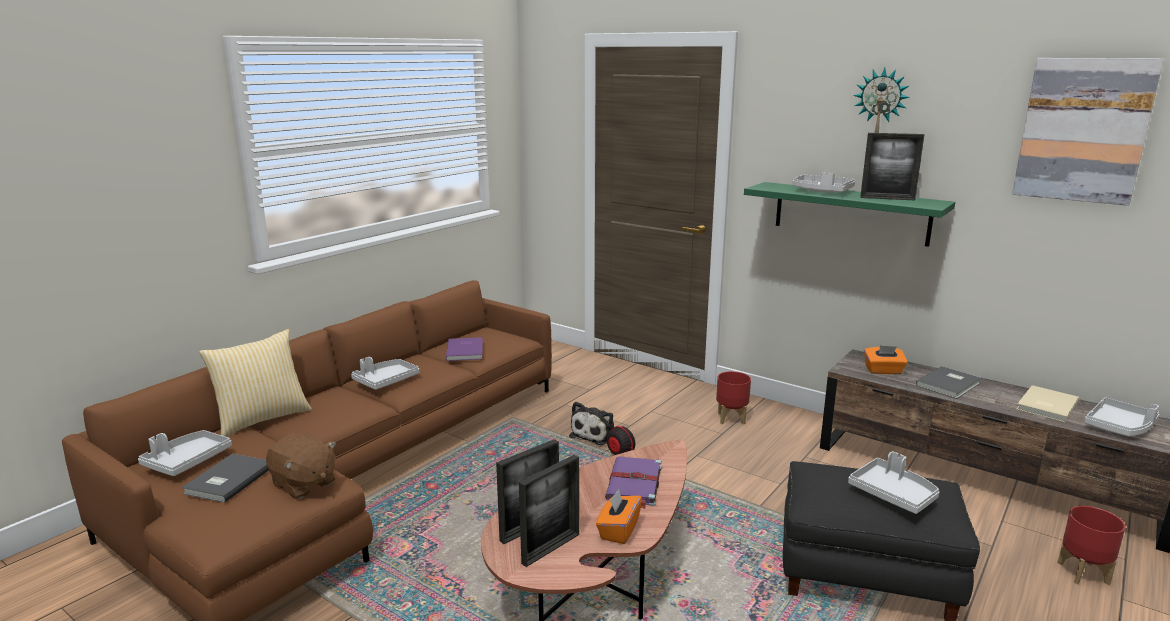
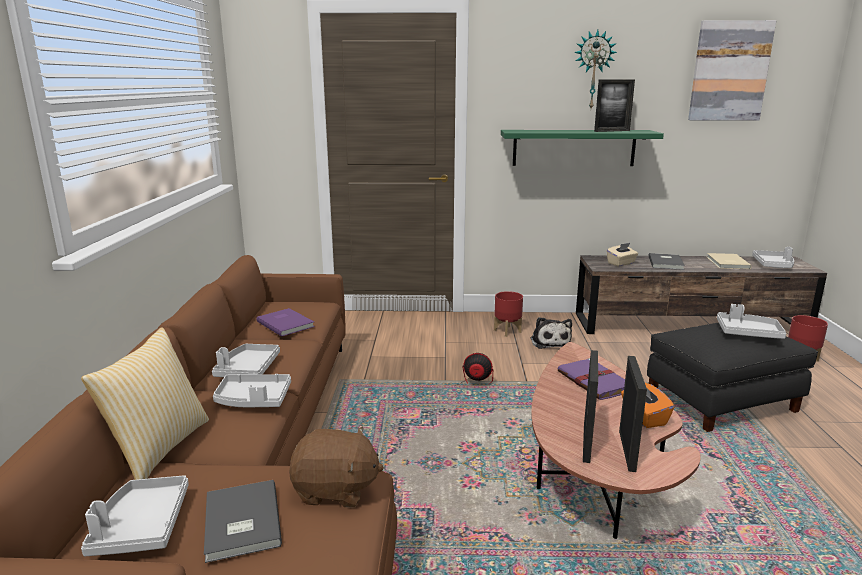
camera: 35 degrees left, 0 degrees up
plush toy [569,401,614,445] -> plush toy moved to [531,317,572,349]
grey tray [792,172,855,193] -> grey tray moved to [213,374,291,407]
orange tissue box [864,345,908,374] -> beige tissue box [607,243,638,267]

